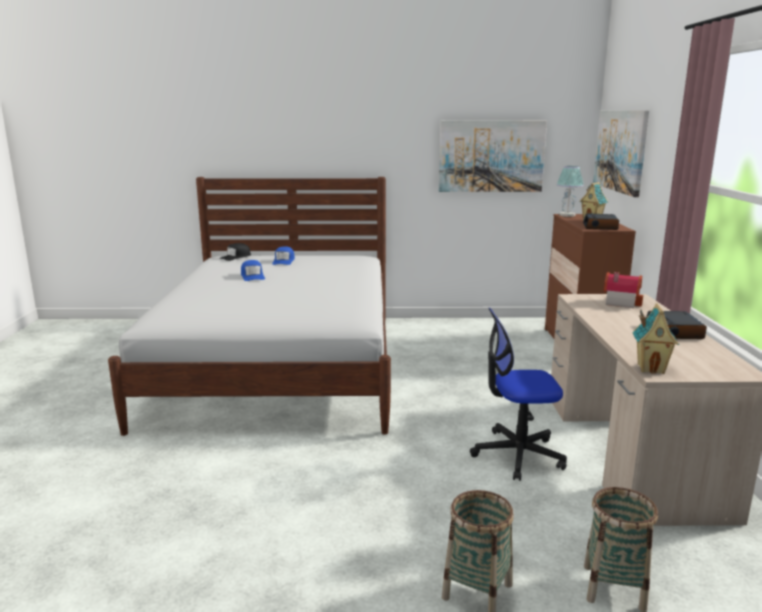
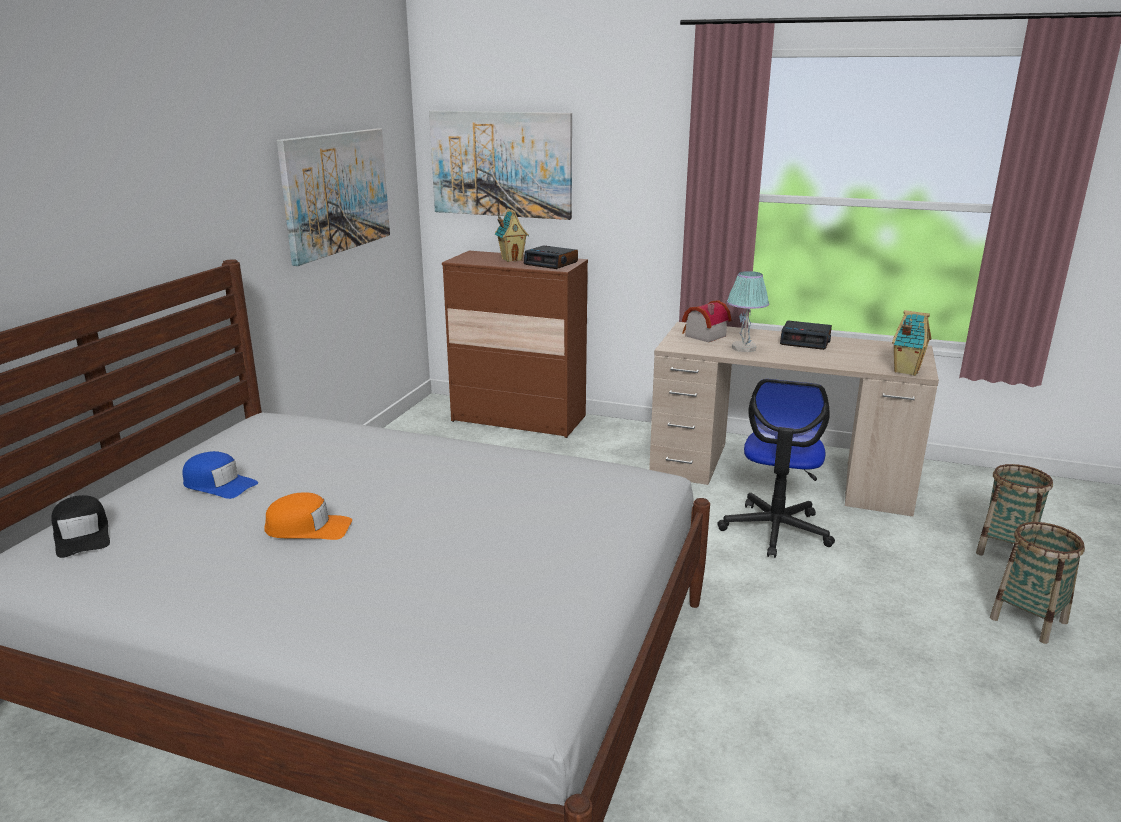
camera: 70 degrees left, 5 degrees up
blue cap [241,260,265,281] -> orange cap [264,493,352,540]
table lamp [557,166,584,217] -> table lamp moved to [727,271,769,352]

